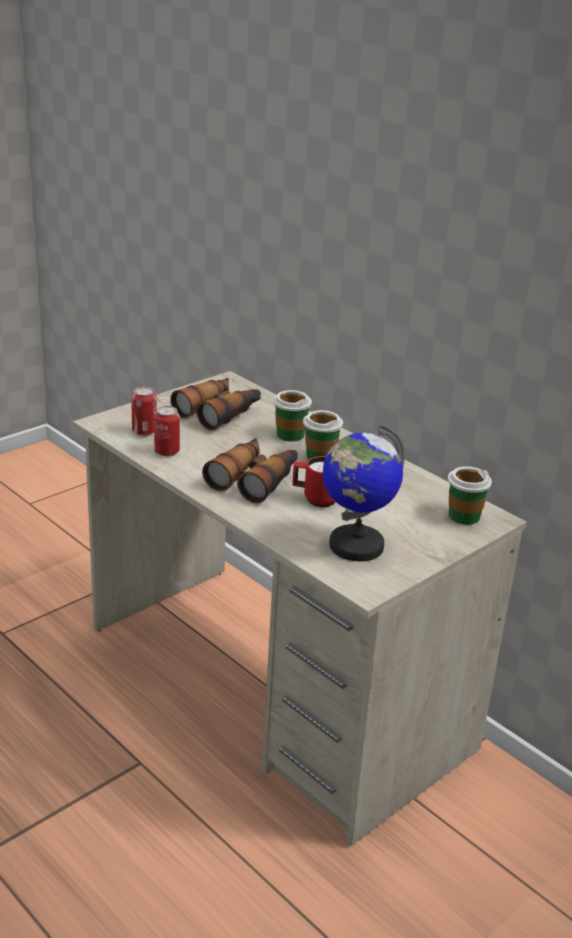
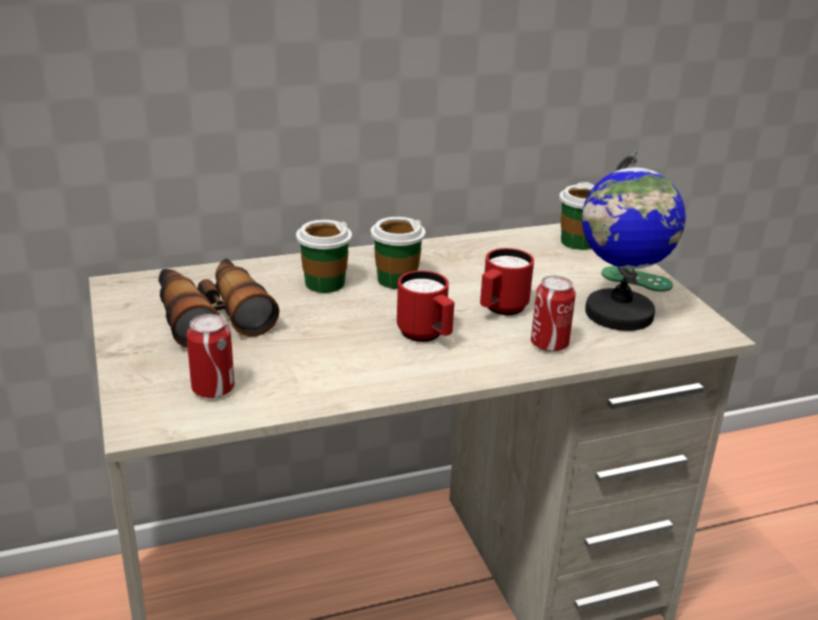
camera: 65 degrees left, 0 degrees up
can [154,406,180,456] -> can moved to [531,275,576,352]
binoculars [202,438,298,503] -> red mug [397,271,454,342]
none -> green game controller [601,266,673,292]

